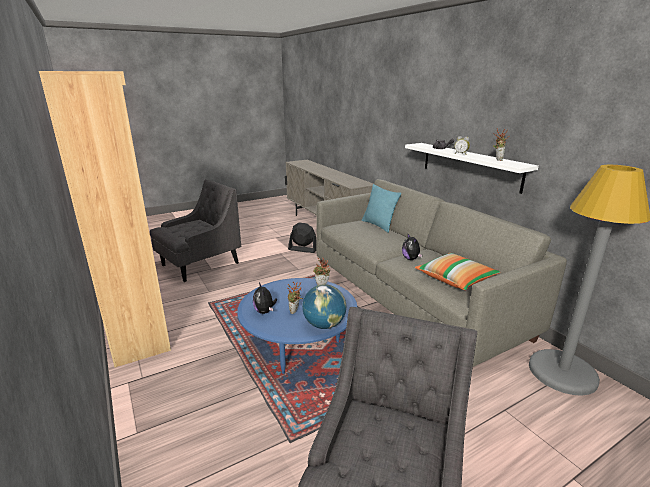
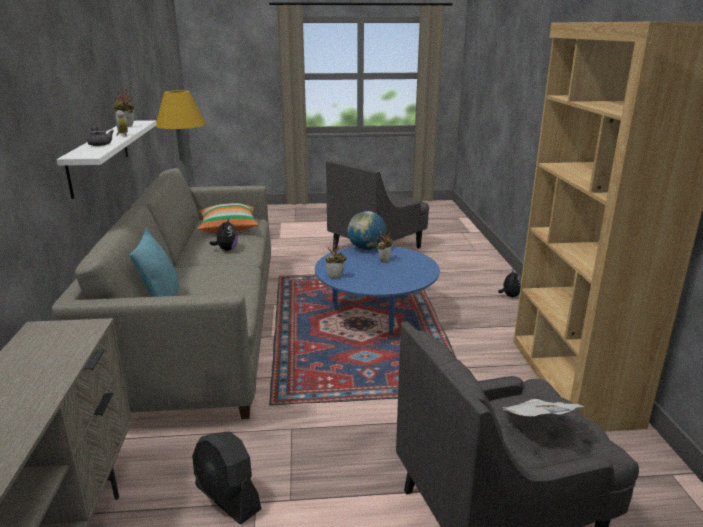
camera: 155 degrees left, 0 degrees up
plush toy [253,283,277,314] -> plush toy moved to [498,268,521,297]
none -> newspaper [503,399,585,416]

